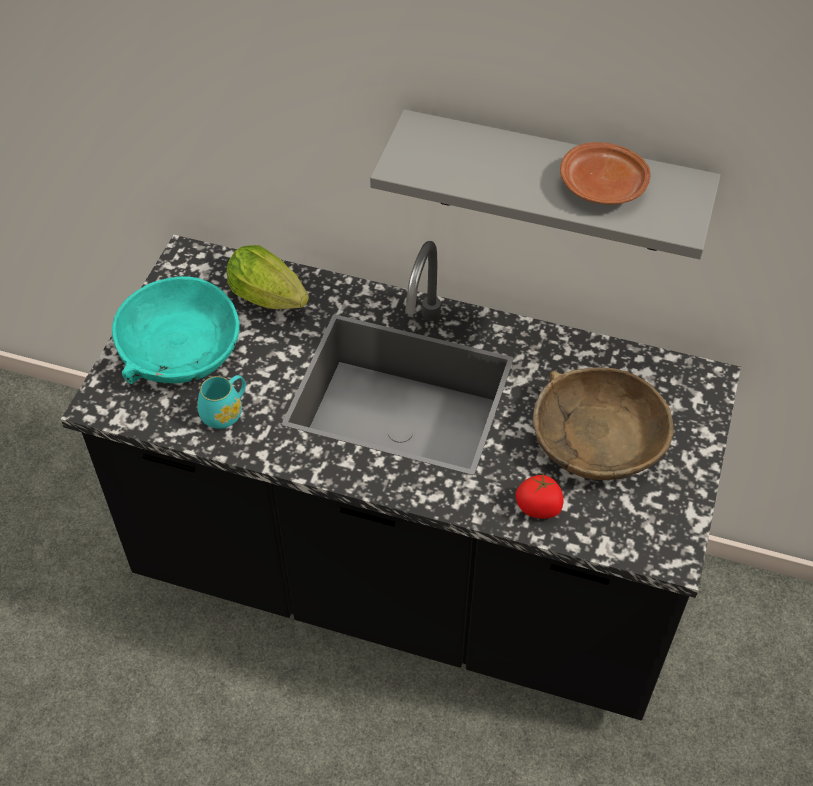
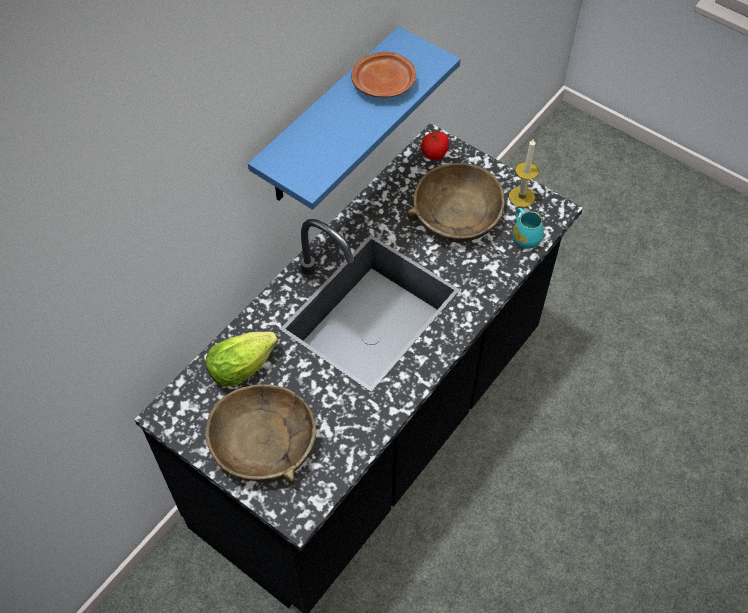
camera: 70 degrees left, 5 degrees up
turquoise bowl [112,276,240,384] -> brown bowl [206,384,316,484]
turquoise mug [197,375,246,429] -> turquoise mug moved to [512,208,544,249]
grey shelf [370,109,721,259] -> blue shelf [248,26,461,210]
tomato [516,474,563,519] -> tomato moved to [421,132,449,160]
none -> candle [509,138,539,208]

